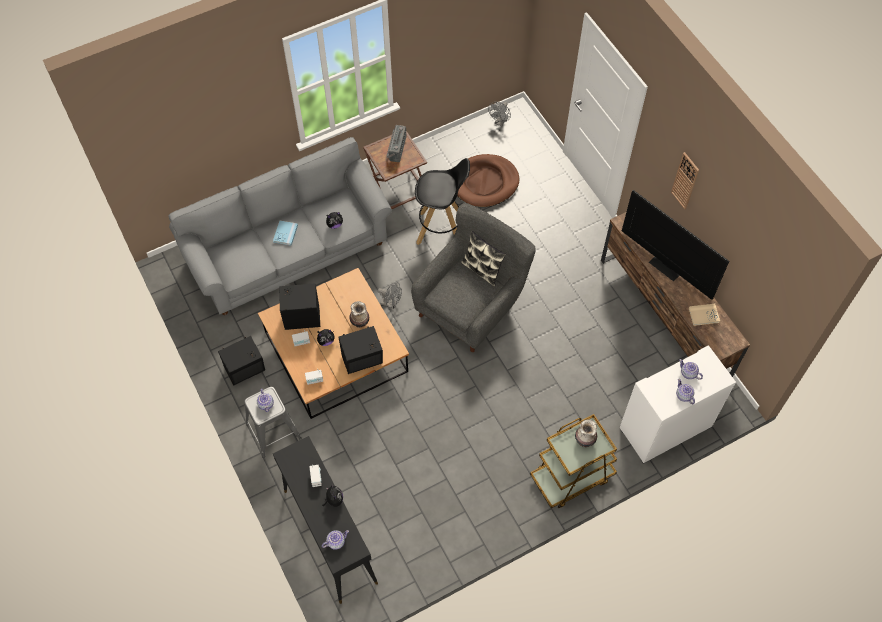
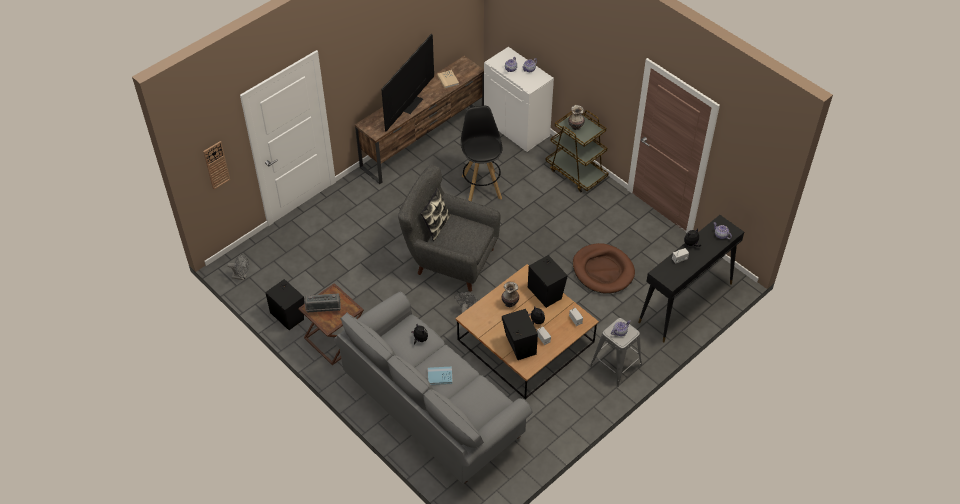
camera: 105 degrees left, 10 degrees down
black speaker [218,336,265,386] -> black speaker moved to [265,279,304,330]
black stool [415,158,470,245] -> black stool moved to [461,106,503,202]
brown dog bed [457,154,519,207] -> brown dog bed moved to [573,243,635,294]
wall clock [671,152,699,209] -> wall clock moved to [203,141,230,190]

